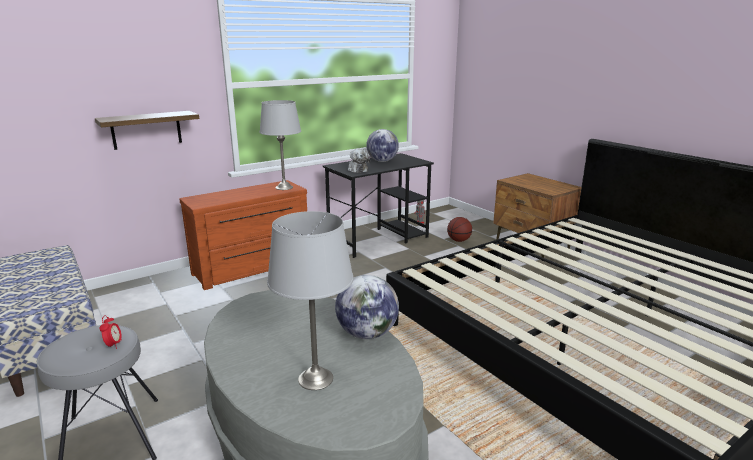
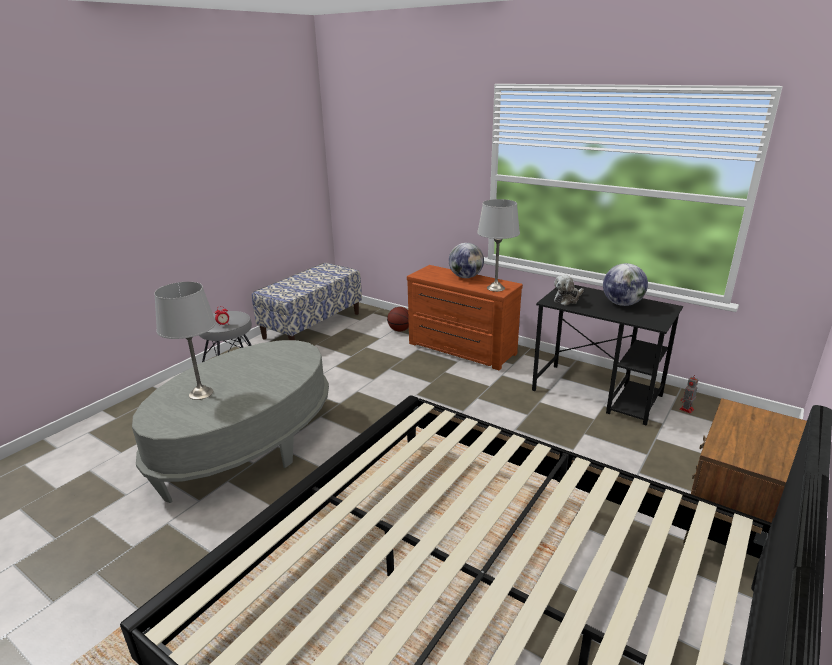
camera: 70 degrees right, 5 degrees up
shelf [95,111,199,150] -> none
globe [335,275,399,339] -> globe moved to [449,243,484,278]
basketball [447,217,472,242] -> basketball moved to [387,307,409,332]

